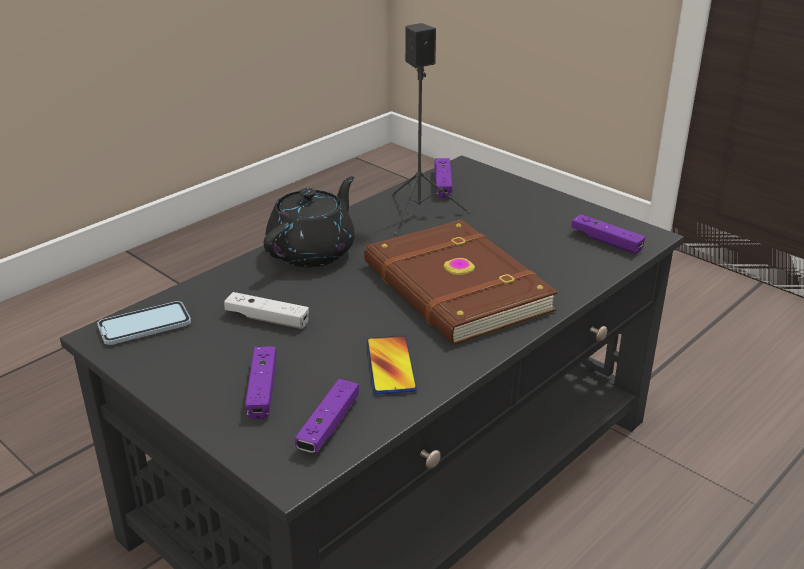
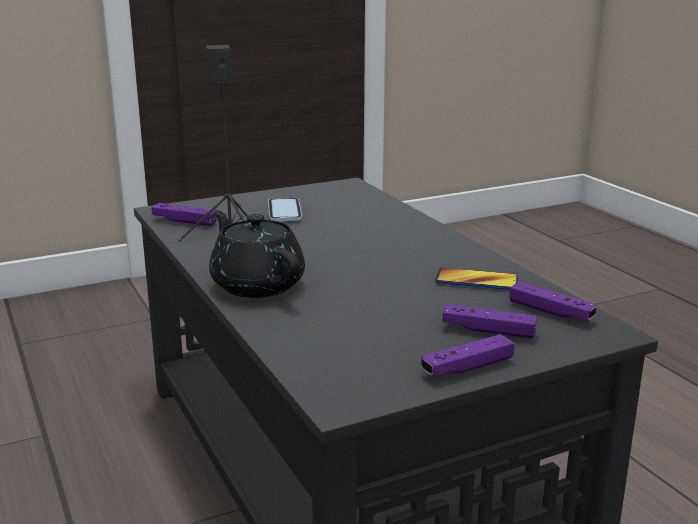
camera: 70 degrees left, 10 degrees down
phone [97,301,191,345] -> phone moved to [268,198,302,221]
white game controller [224,292,309,329] -> none
brown book [364,220,558,345] -> none
purple game controller [571,214,645,254] -> purple game controller moved to [421,334,515,376]

